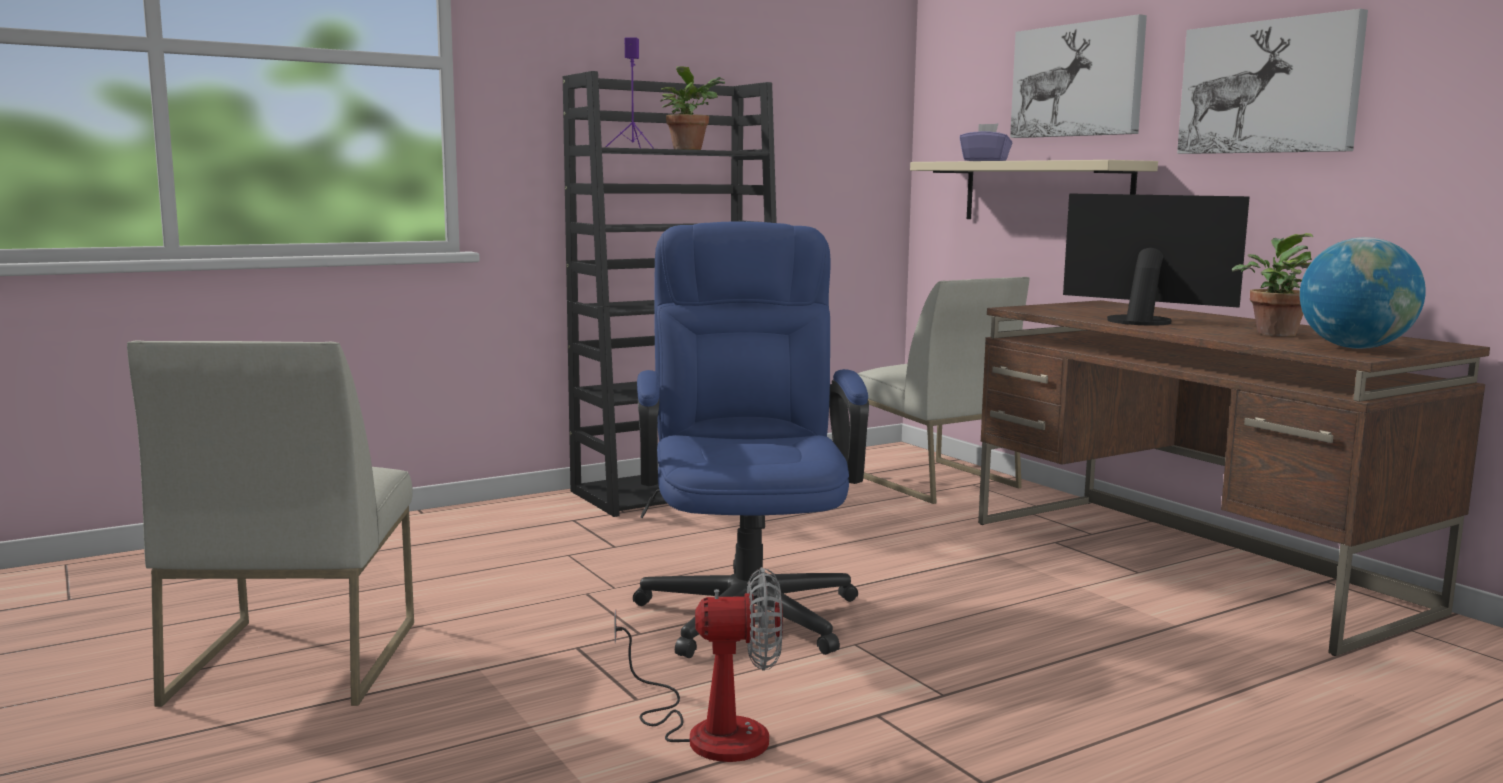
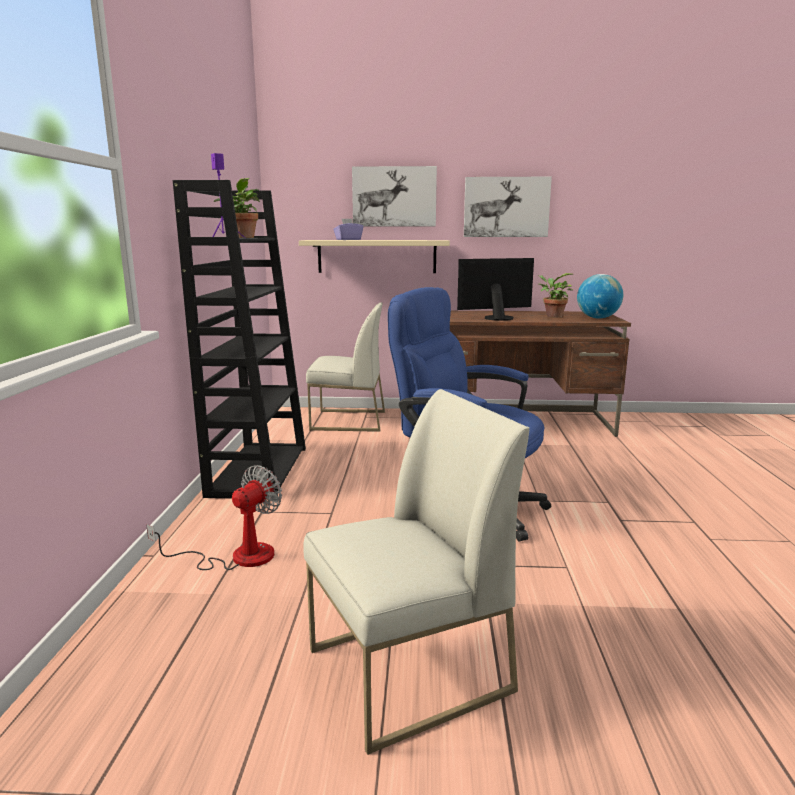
camera: 55 degrees left, 5 degrees up
white chair [127,340,414,707] -> white chair turned 60 degrees counterclockwise [303,389,530,755]
fan [614,567,783,762] -> fan moved to [146,465,282,570]

